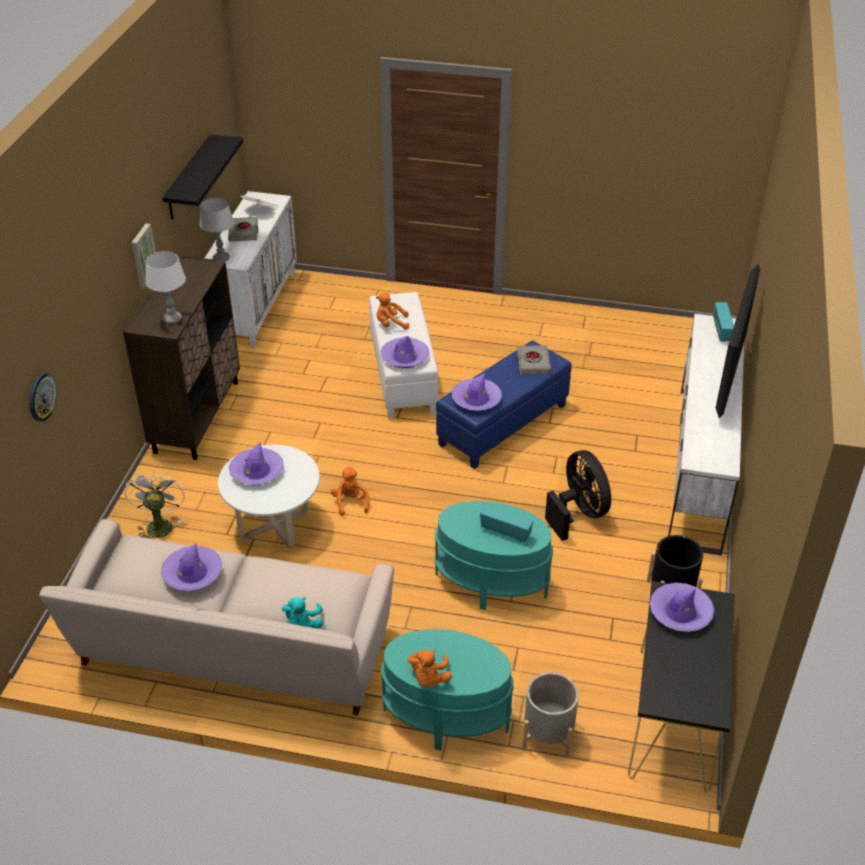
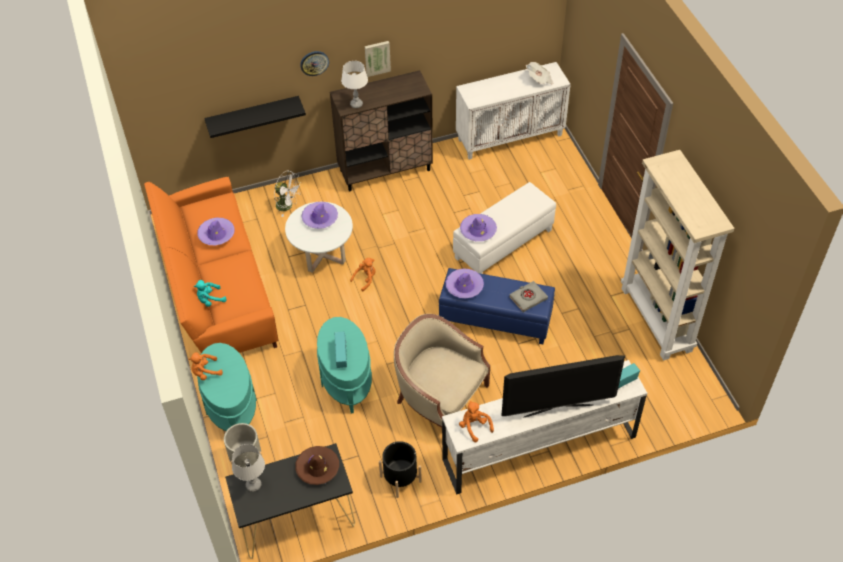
camera: 60 degrees right, 10 degrees up
wall clock [29,373,57,422] -> wall clock moved to [300,51,329,76]
beige sofa [39,519,394,716] -> orange sofa [144,177,278,353]
white fan [125,469,185,539] -> white fan turned 60 degrees clockwise [274,170,302,217]
black shelf [162,134,243,220] -> black shelf moved to [204,96,306,138]
grey table lamp [199,198,234,261] -> grey table lamp moved to [232,444,265,492]
grey book [228,217,258,241] -> none
orange plush toy [376,292,409,330] -> orange plush toy moved to [459,401,494,443]
black fan [545,450,611,541] -> beige armchair [394,314,490,427]
purple hat [650,583,714,632] -> brown hat [295,446,339,485]
none -> beige bookcase [621,150,734,361]

